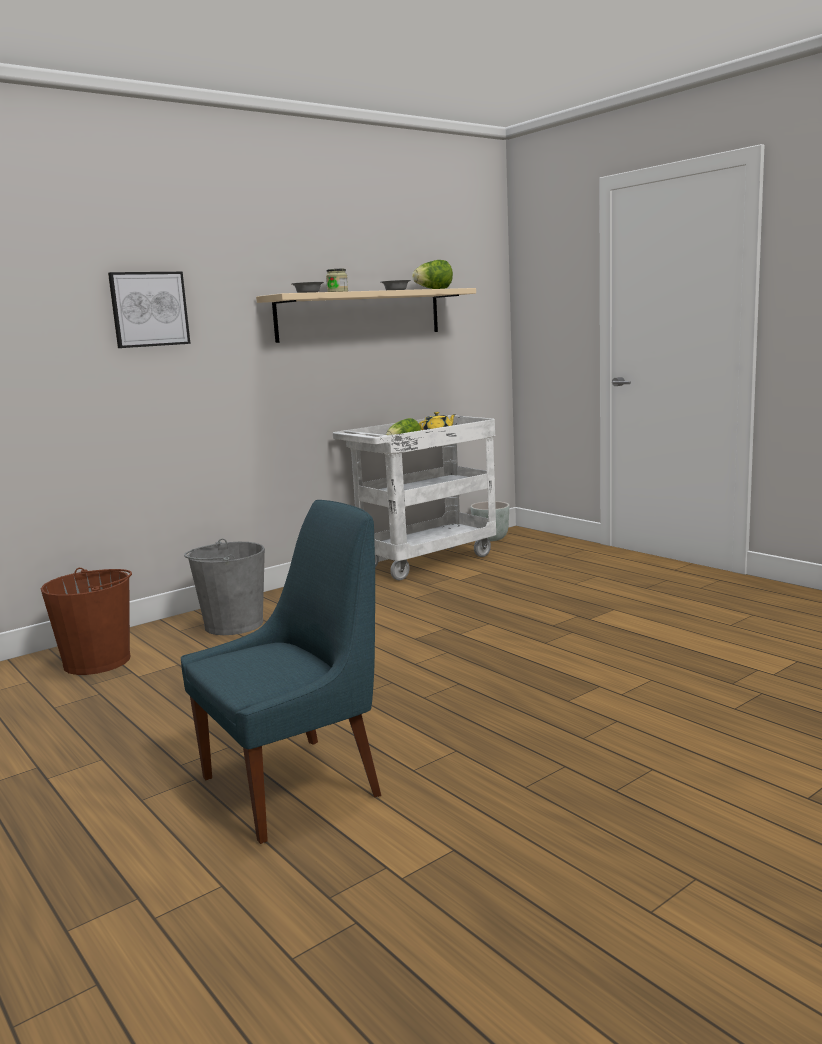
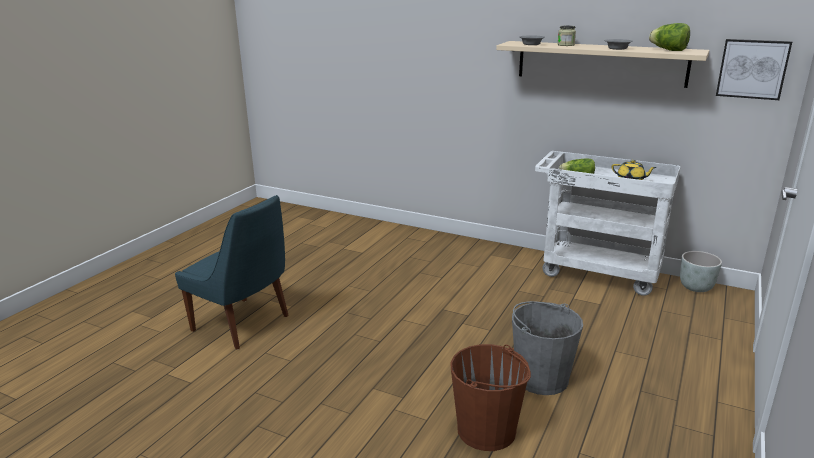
camera: 65 degrees right, 10 degrees up
brown bucket [40,568,132,675] -> brown bucket moved to [450,344,531,451]
picture [108,272,191,348] -> picture moved to [716,39,792,100]
grey bucket [184,539,265,635] -> grey bucket moved to [512,301,583,395]

